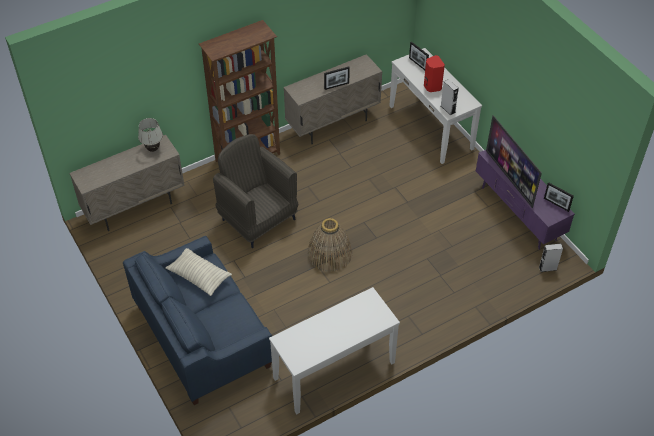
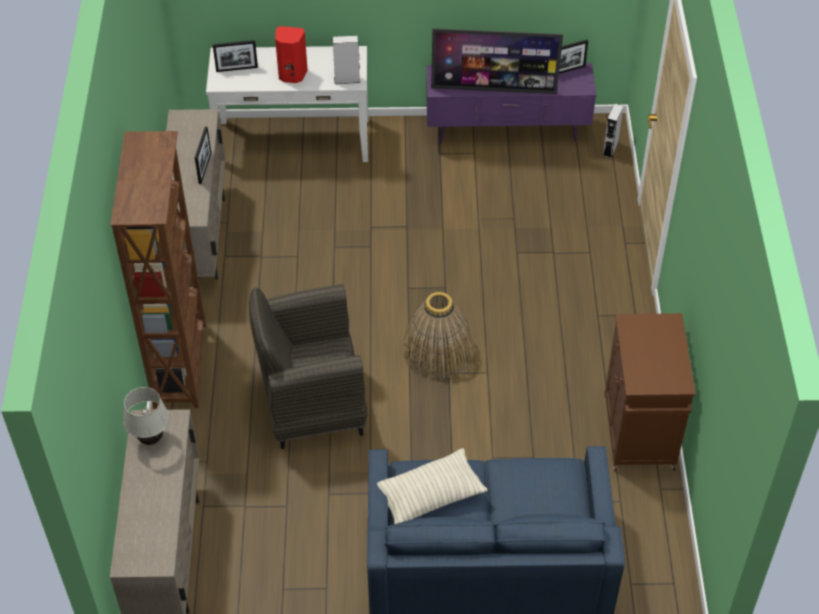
camera: 60 degrees left, 0 degrees up
white console table [269,287,400,414] -> brown cabinet [605,313,696,472]

